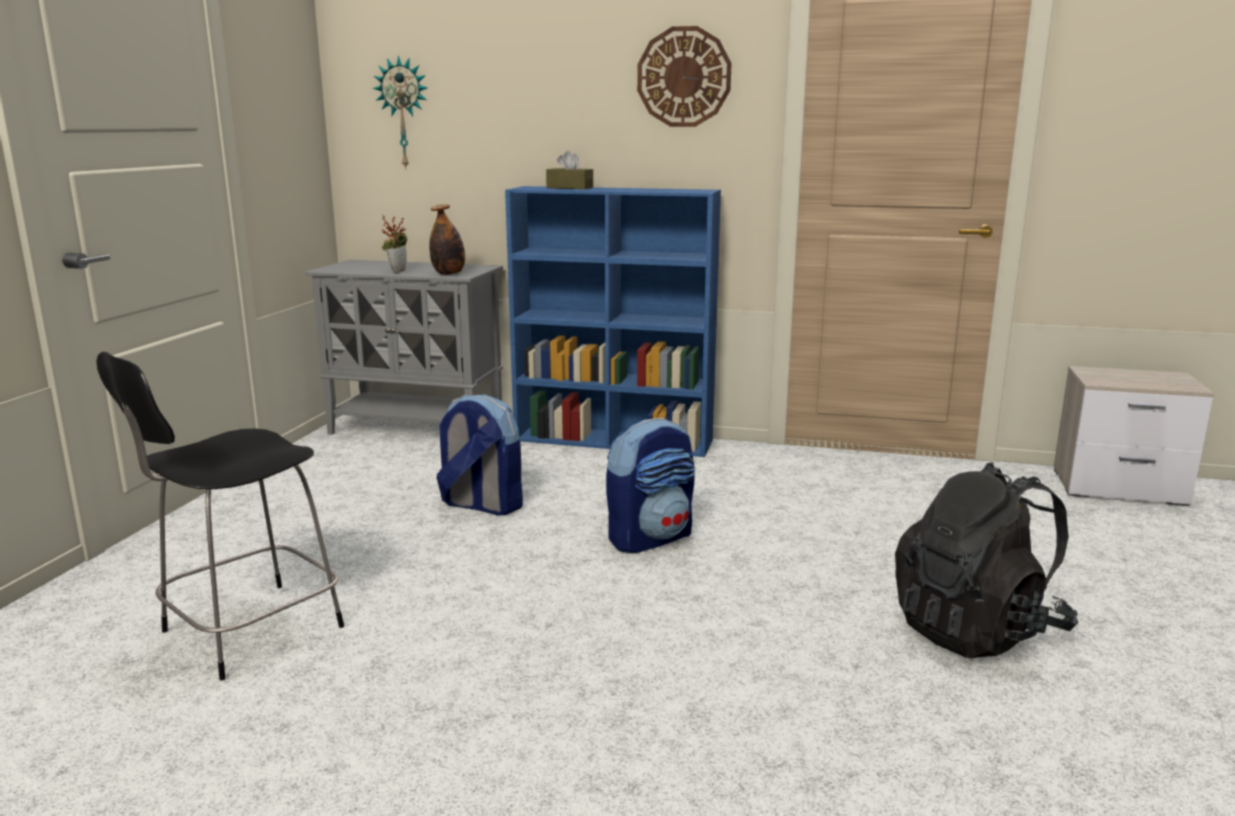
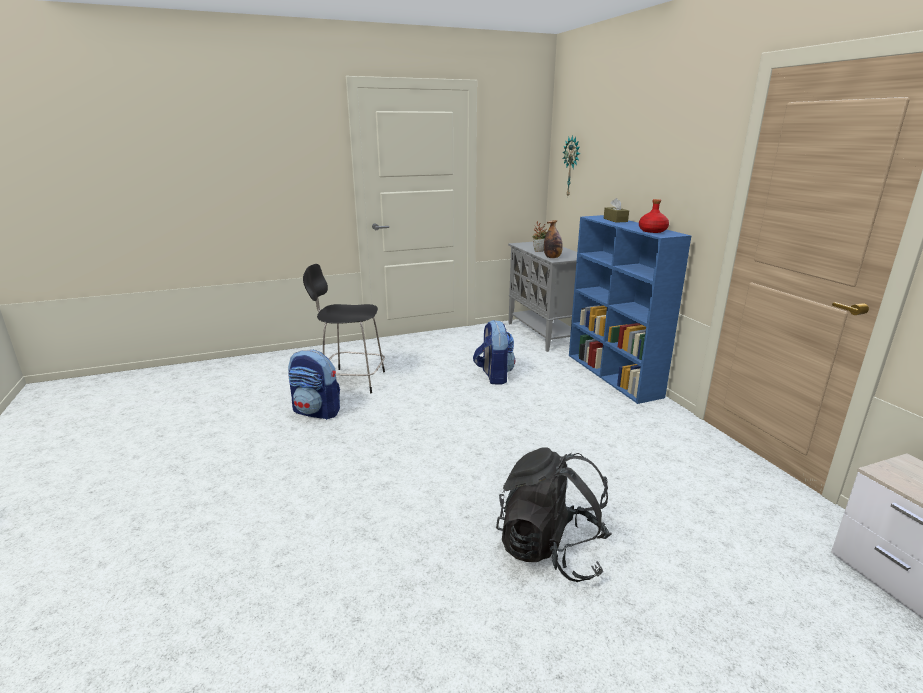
camera: 55 degrees right, 5 degrees up
backpack [606,417,695,553] -> backpack moved to [288,350,340,420]
wall clock [637,26,732,127] -> none
none -> red bottle [639,199,669,233]

